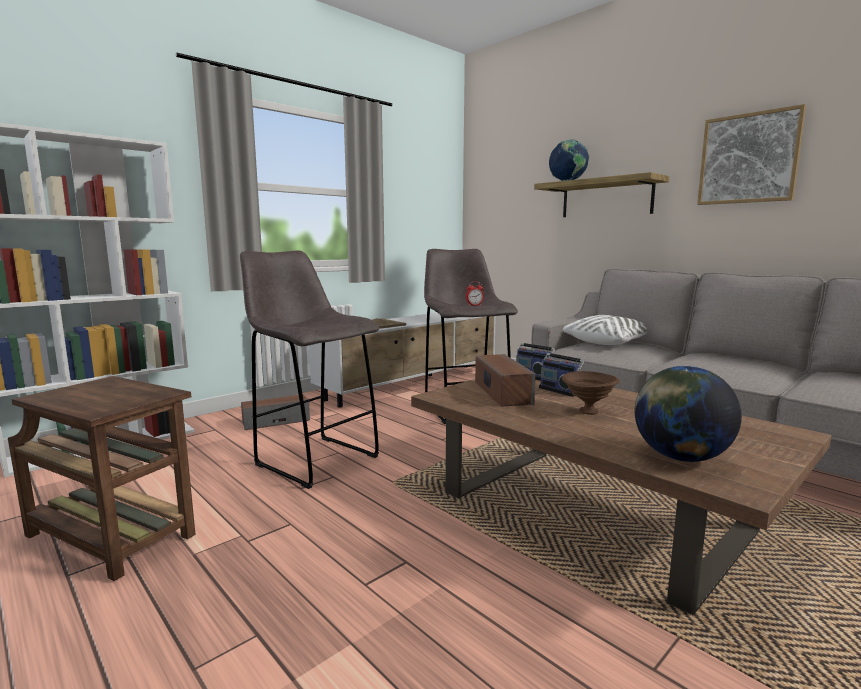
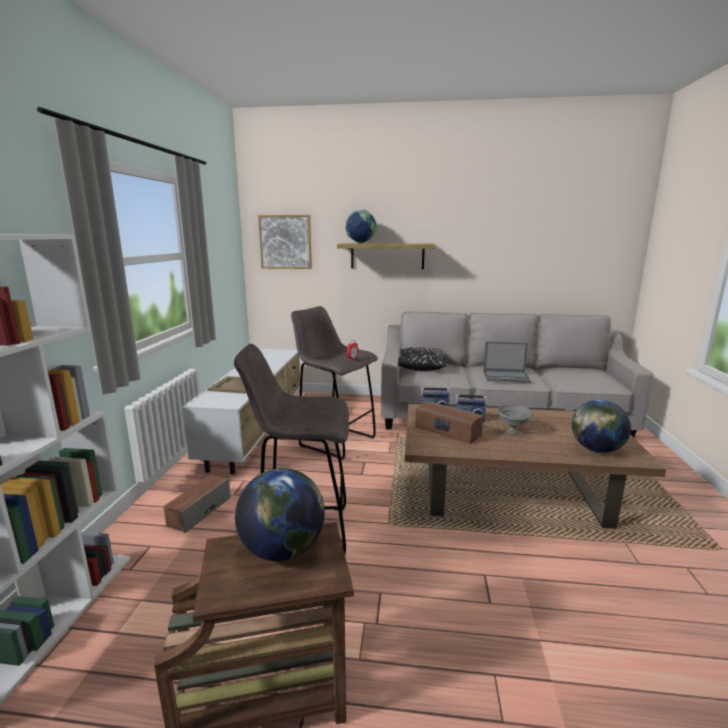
camera: 40 degrees left, 5 degrees up
brown bowl [562,371,620,415] -> grey bowl [496,405,534,434]
white pillow [563,315,647,345] -> black pillow [398,347,446,371]
picture [697,104,806,205] -> picture moved to [258,215,312,269]
none -> globe [235,468,325,561]
none -> laptop [483,342,531,383]

